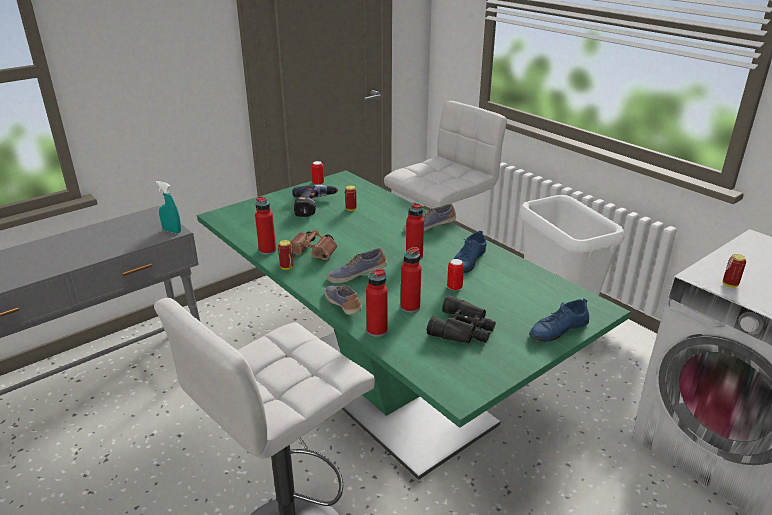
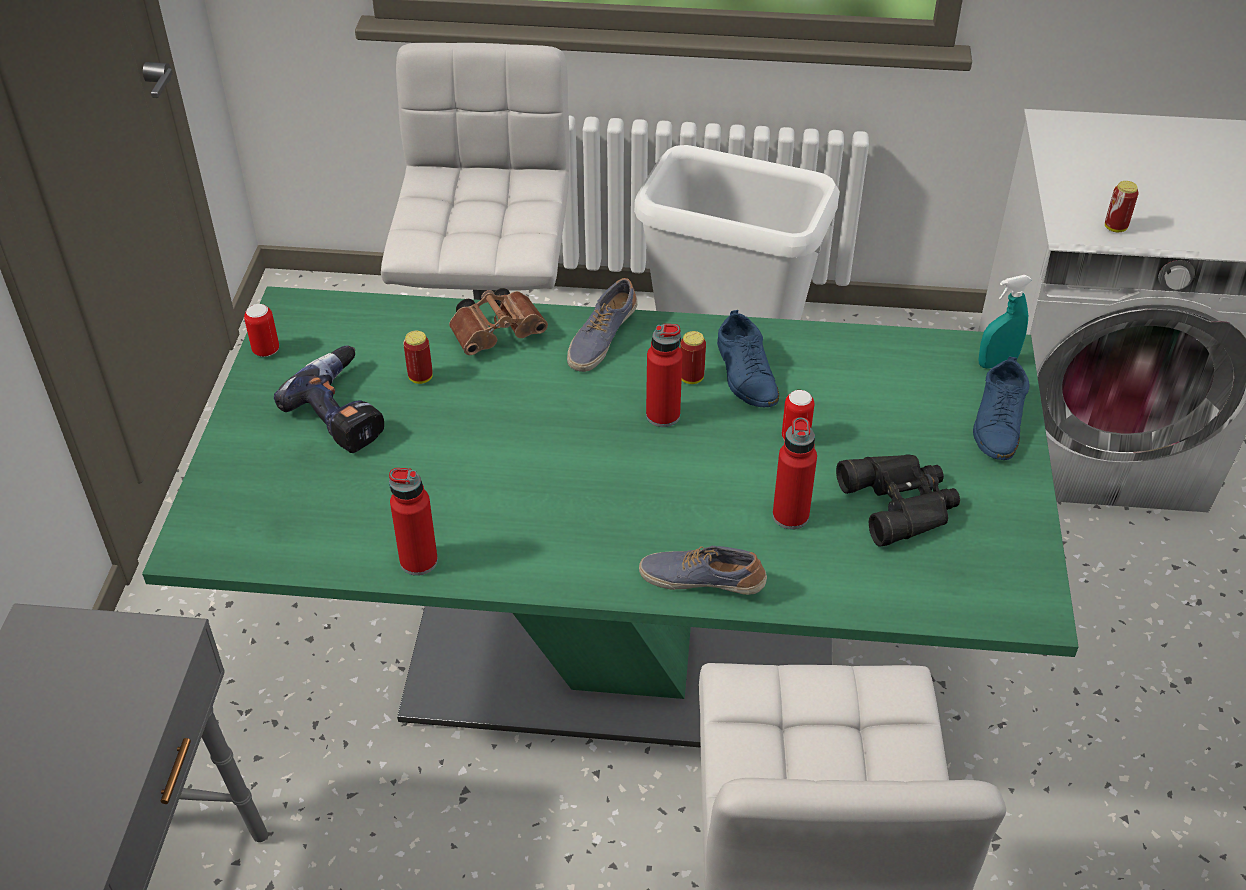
camera: 45 degrees left, 15 degrees up
turquoise spray bottle [156,181,181,234] -> turquoise spray bottle moved to [979,275,1032,369]
can [278,240,293,270] -> can moved to [680,331,706,384]
brown binoculars [290,229,337,260] -> brown binoculars moved to [449,288,548,355]
shoe [327,248,387,283] -> none
red bottle [366,269,388,337] -> none

